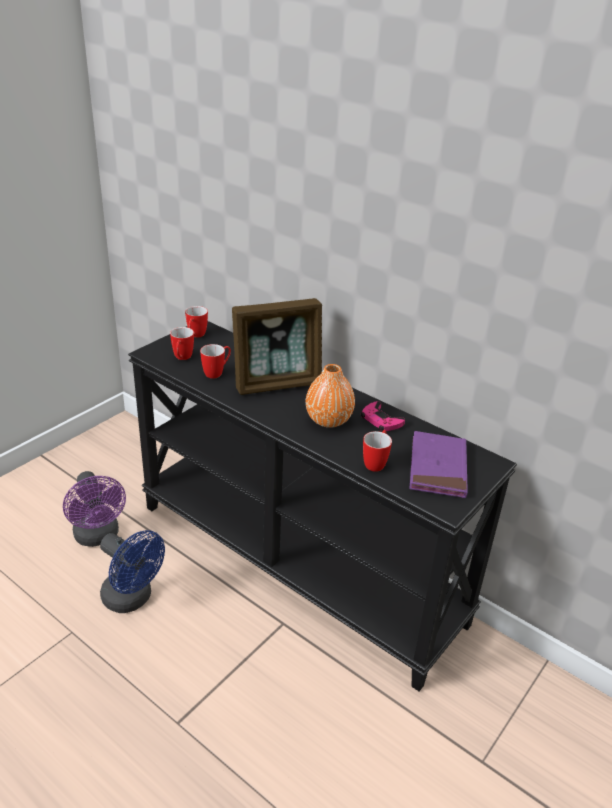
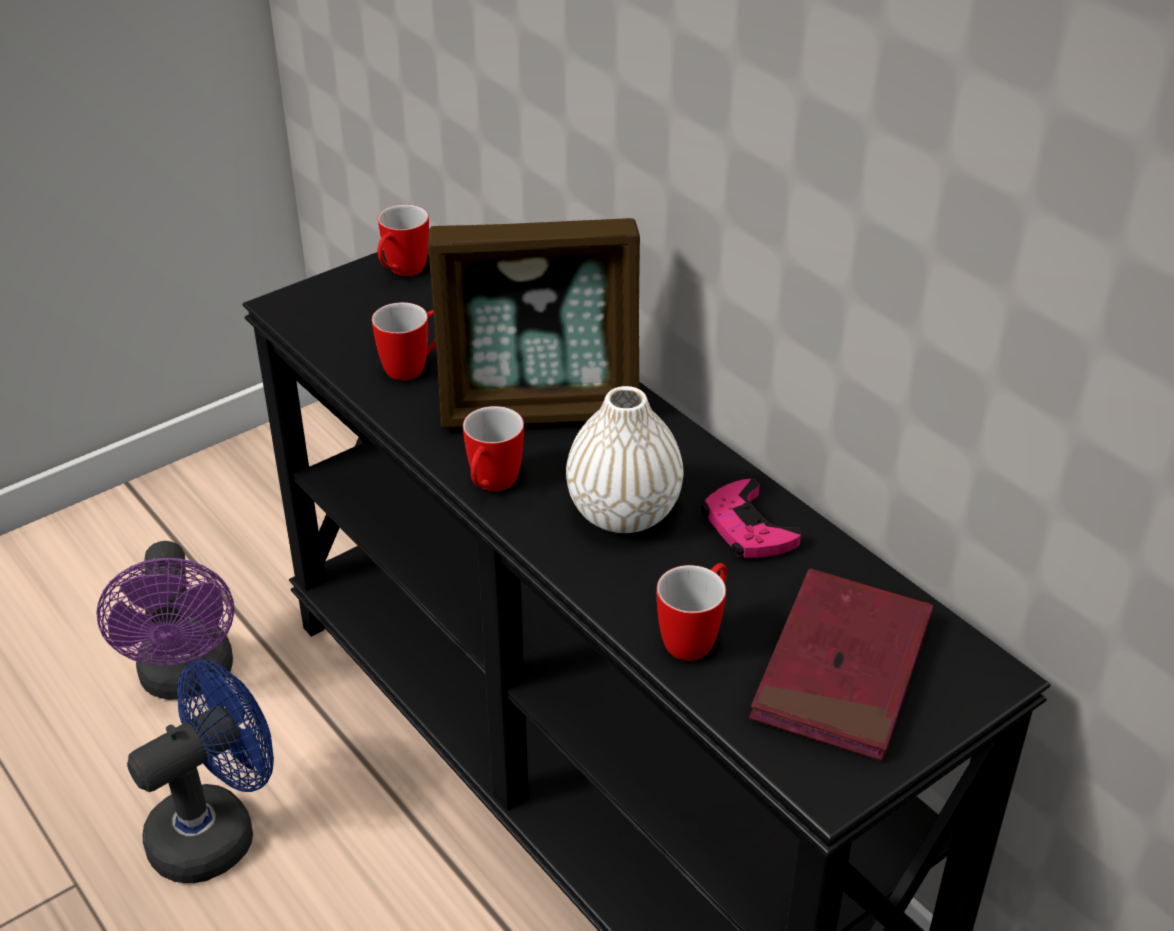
camera: 15 degrees right, 5 degrees up
blue fan [100,530,165,613] -> blue fan turned 90 degrees counterclockwise [127,660,274,883]
mug [170,327,194,360] -> mug moved to [463,406,524,492]
orange vase [306,364,355,428] -> white vase [566,386,684,533]
purple book [409,431,468,498] -> red book [749,569,933,761]

